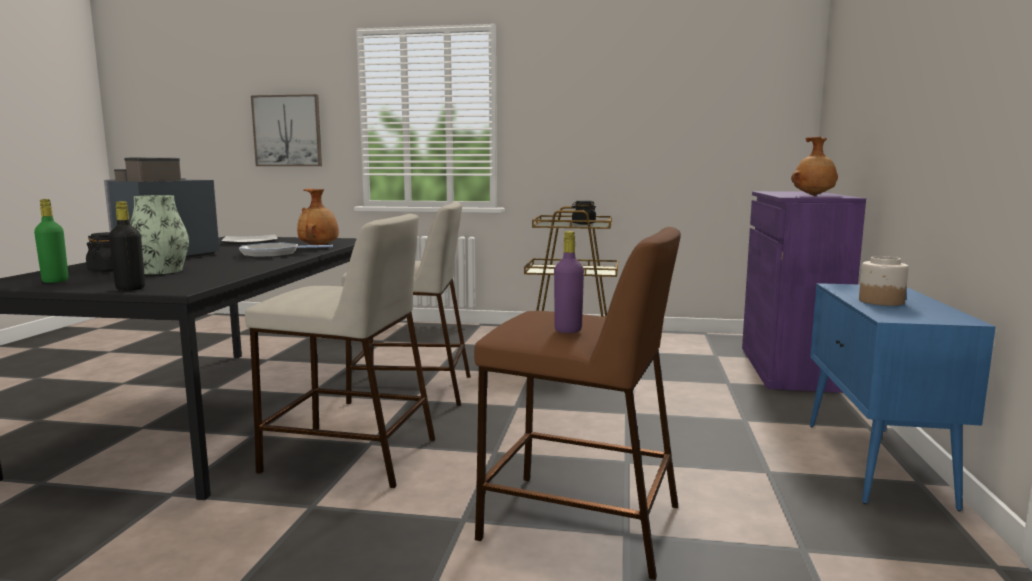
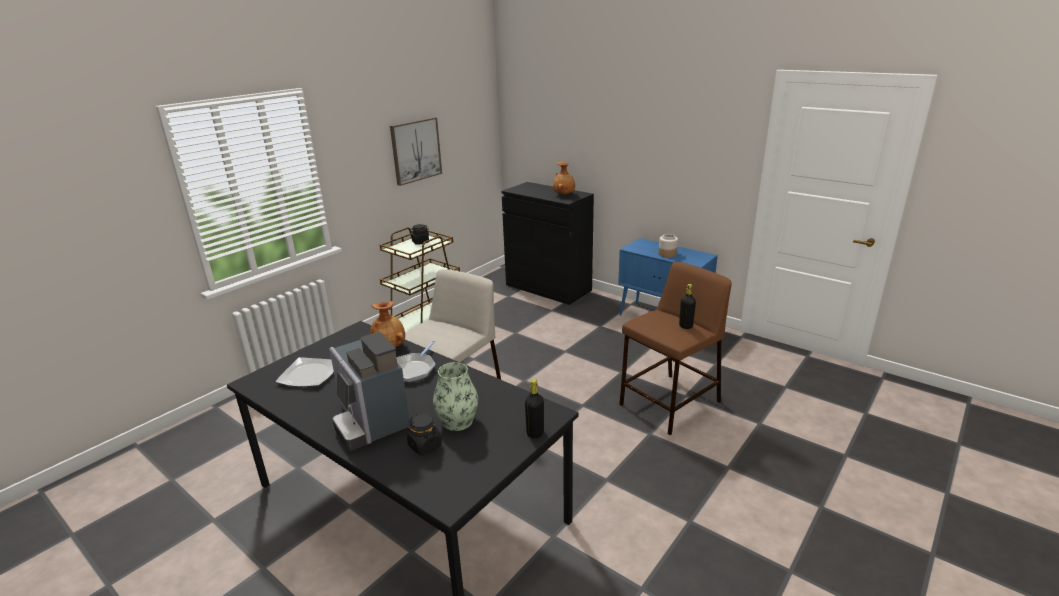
camera: 60 degrees left, 15 degrees up
green bottle [34,199,68,283] -> none
beige stool [245,214,435,488] -> none
picture [251,94,322,166] -> picture moved to [390,117,442,186]
purple bottle [554,231,584,333] -> black bottle [679,284,696,329]
purple cabinet [742,191,866,393] -> black cabinet [501,182,594,305]

